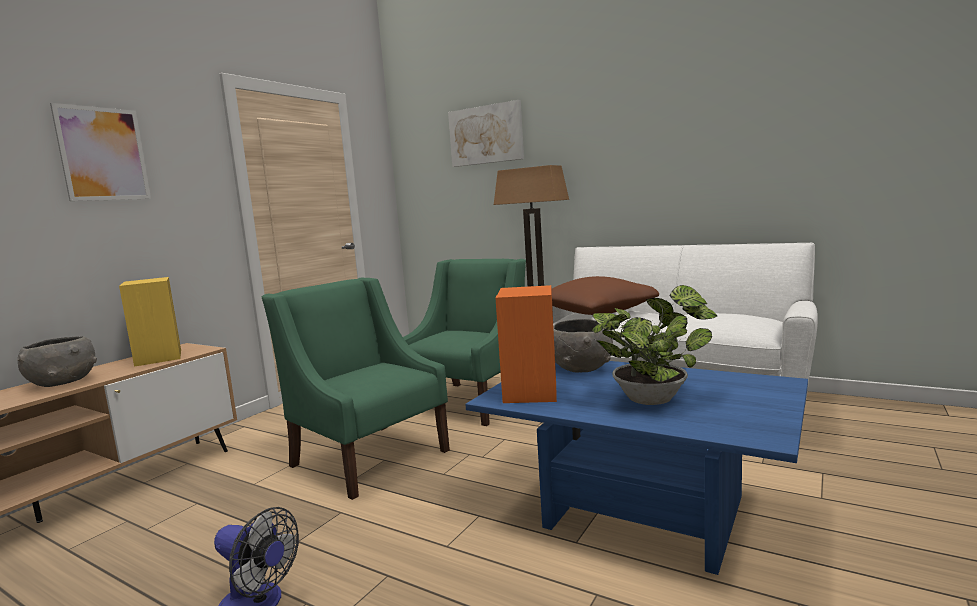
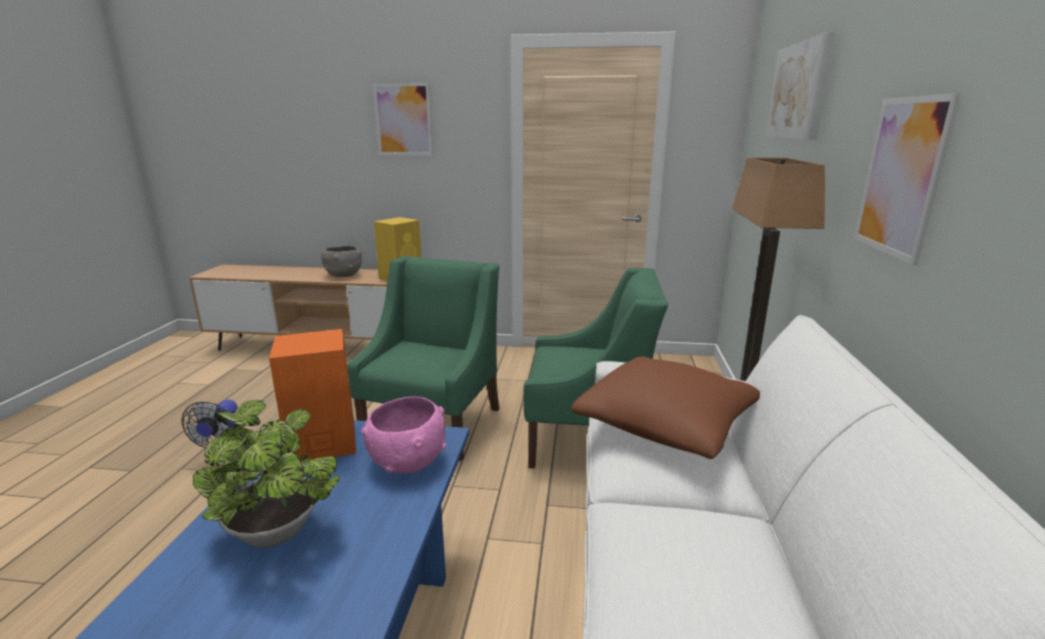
camera: 65 degrees right, 10 degrees up
grey bowl [553,319,613,372] -> pink bowl [361,397,446,474]
none -> picture [854,93,962,265]

